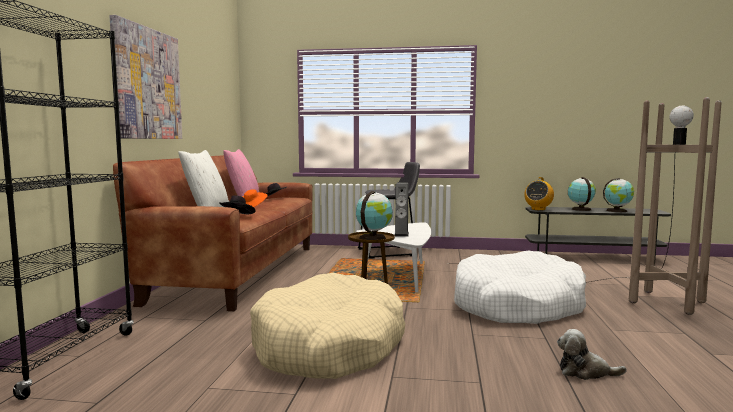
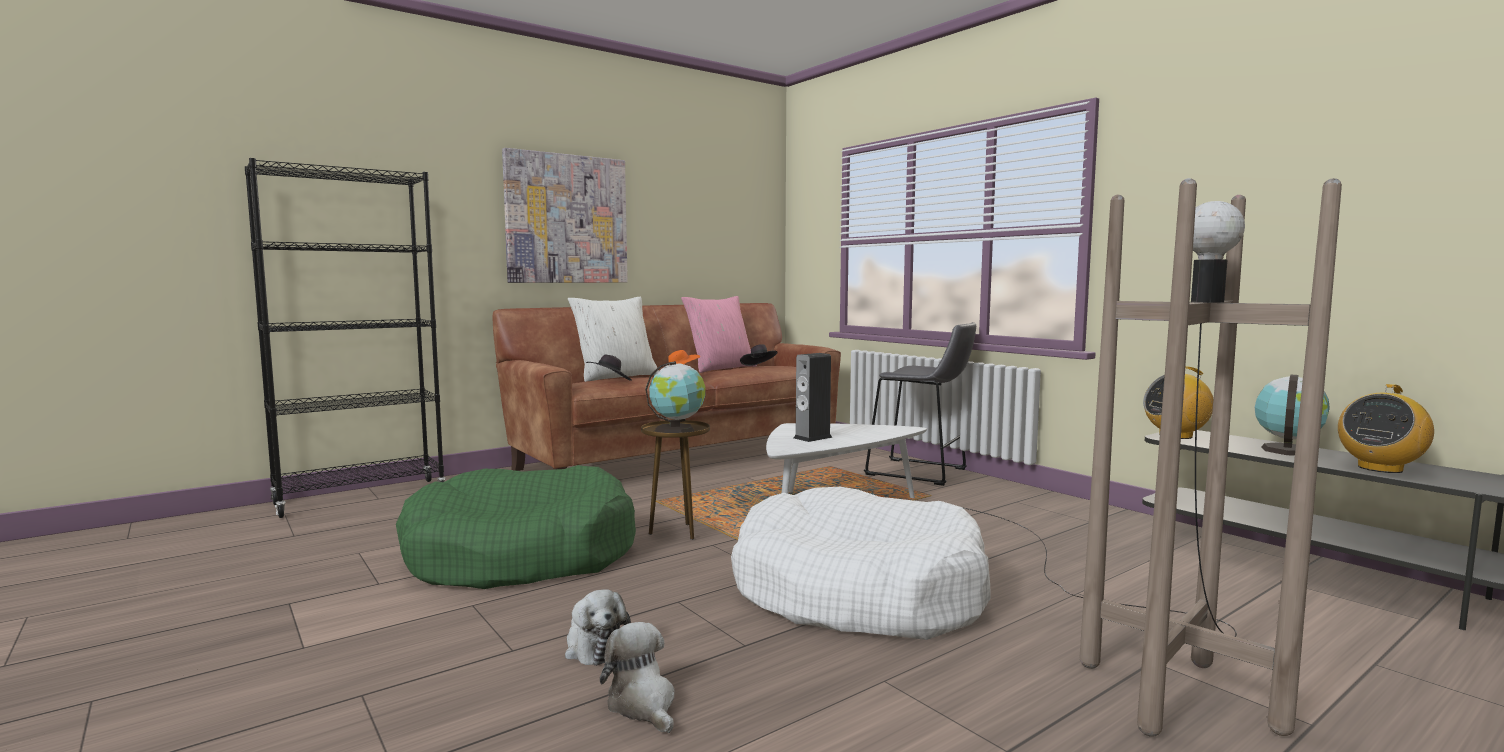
camera: 45 degrees right, 0 degrees up
beige dog bed [250,273,405,379] -> green dog bed [396,465,636,589]
globe [603,178,634,212] -> radio [1338,384,1434,473]
none -> plush toy [565,589,631,666]

